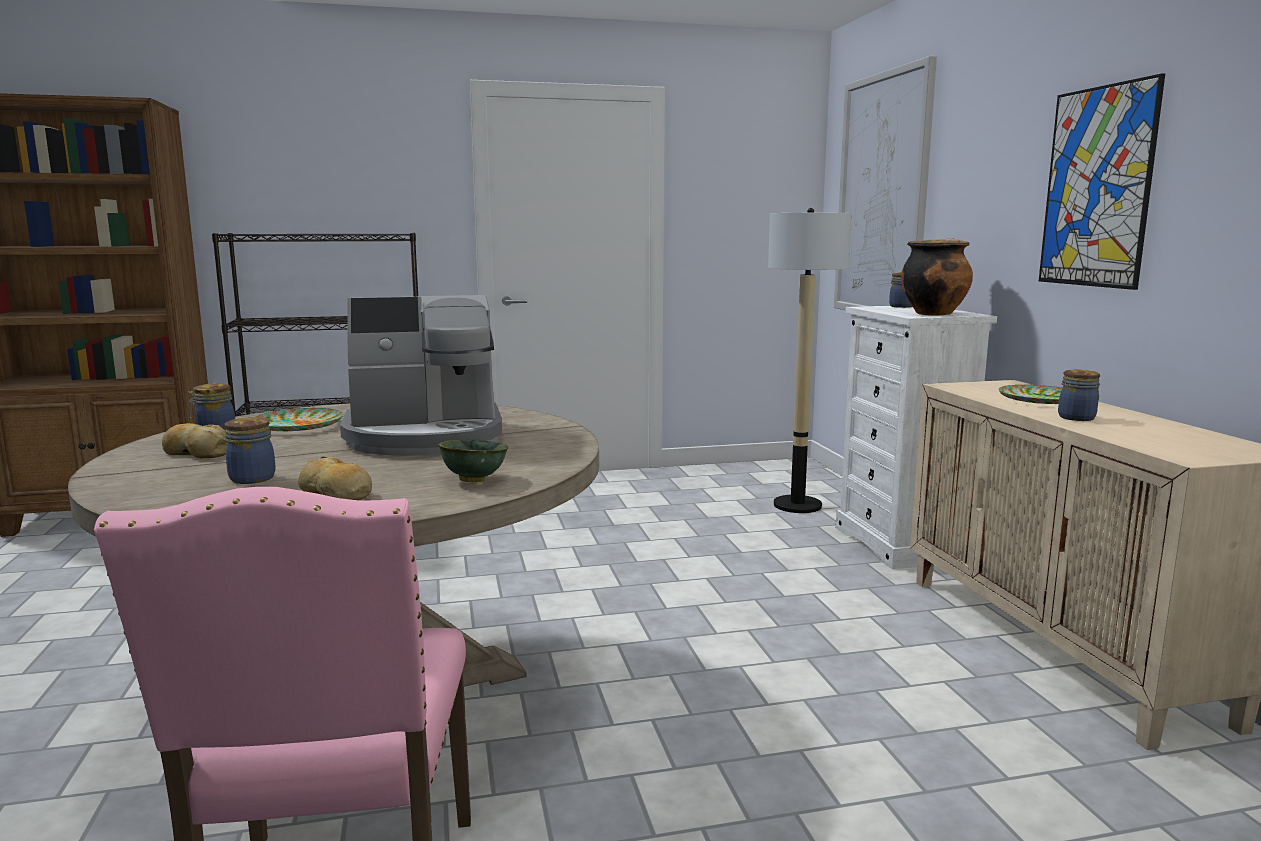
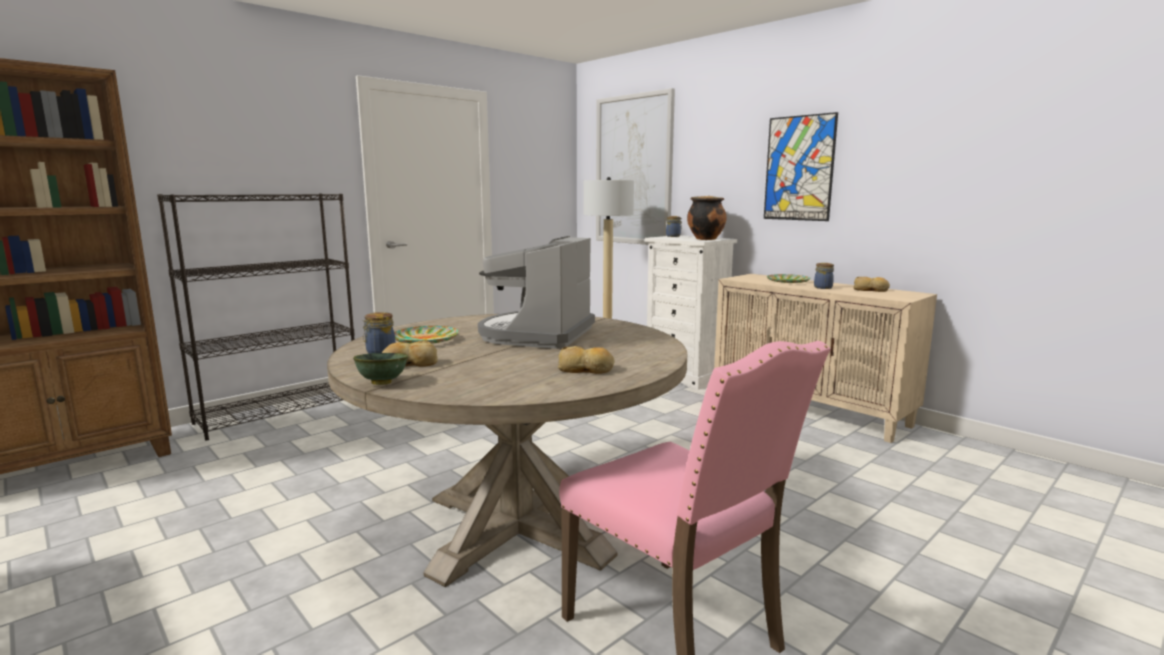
camera: 30 degrees left, 0 degrees up
jar [224,417,276,484] -> none
coffee machine [340,295,502,456] -> coffee machine turned 150 degrees clockwise [478,236,595,349]
green bowl [439,440,508,482] -> green bowl moved to [353,353,408,385]
none -> bread [853,277,890,292]

